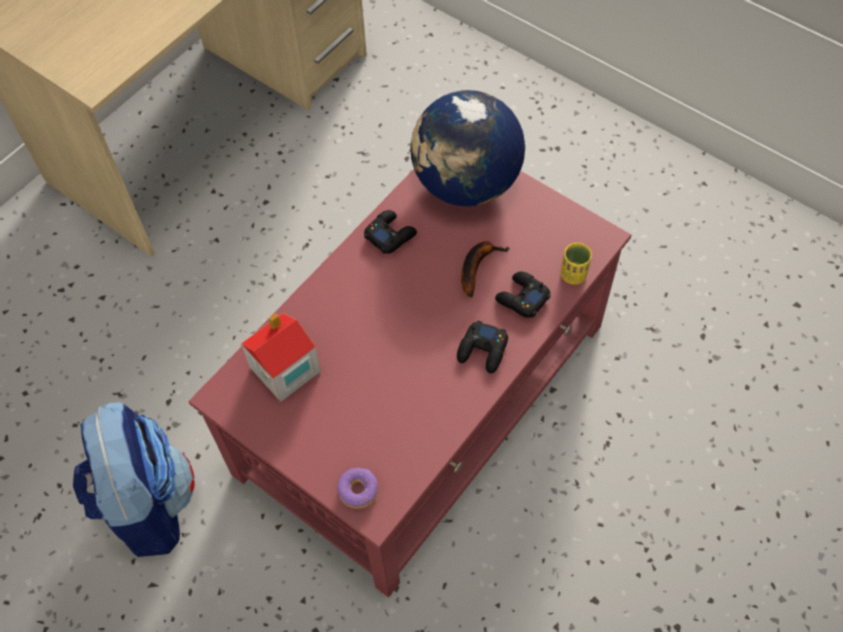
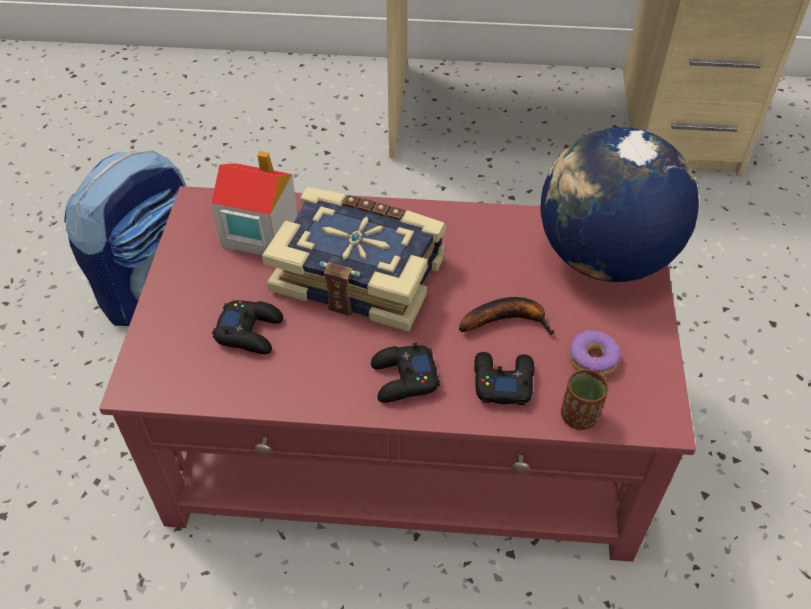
camera: 55 degrees right, 10 degrees down
donut [337,468,378,509] -> donut moved to [569,330,621,376]
black game controller [364,210,417,254] -> black game controller moved to [212,300,283,354]
yellow cup [561,243,592,285] -> brown cup [561,369,608,430]
none -> book [262,187,446,332]

